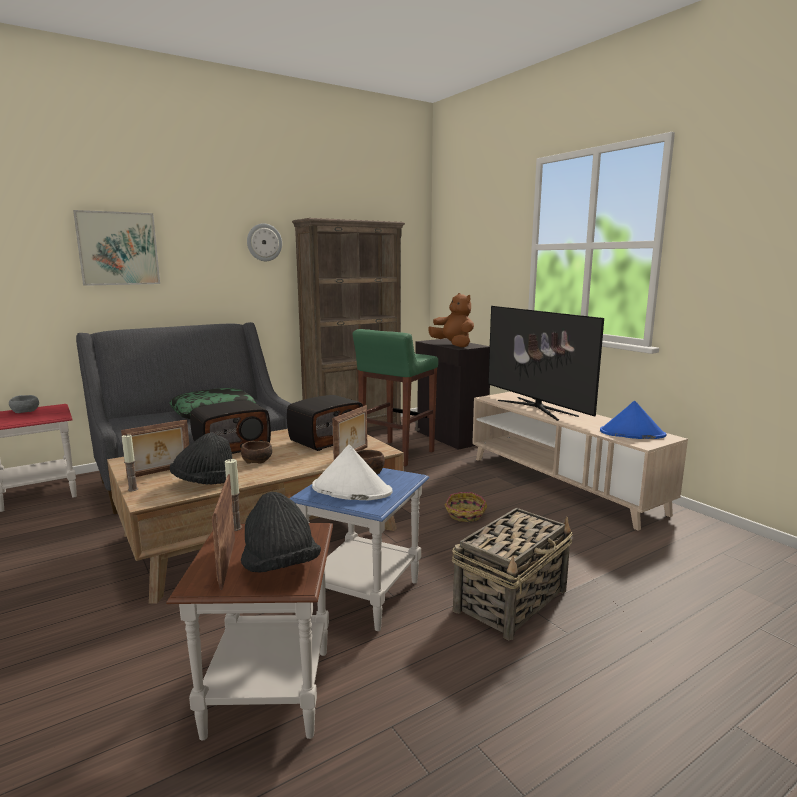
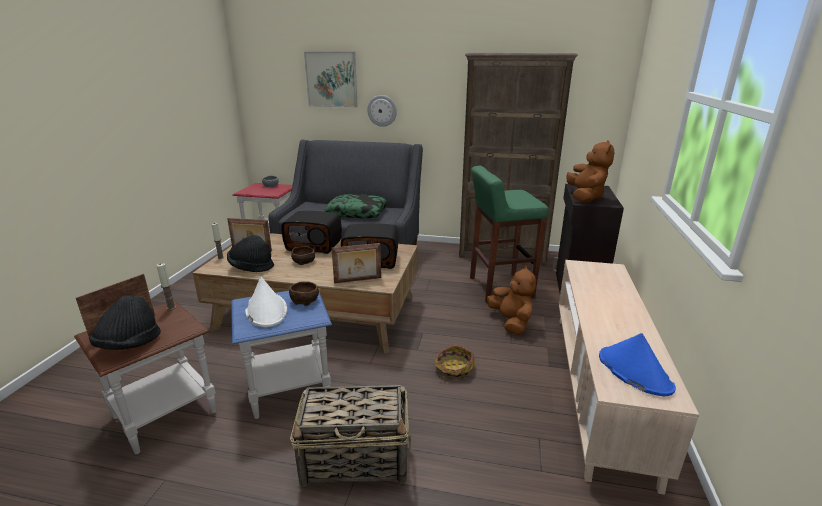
camera: 45 degrees right, 10 degrees up
wall clock [247,223,282,261] -> wall clock moved to [367,95,397,127]
television [488,306,604,421] -> none
none -> brown plush toy [487,266,536,335]

